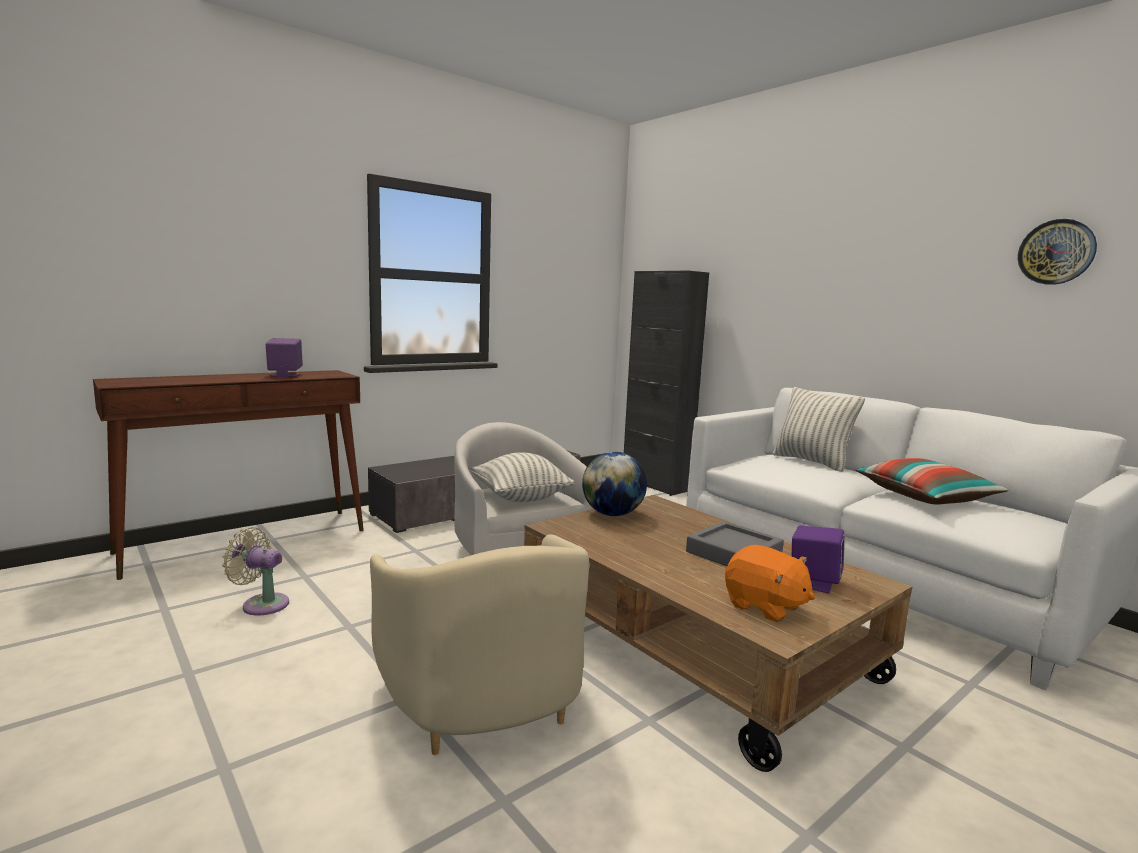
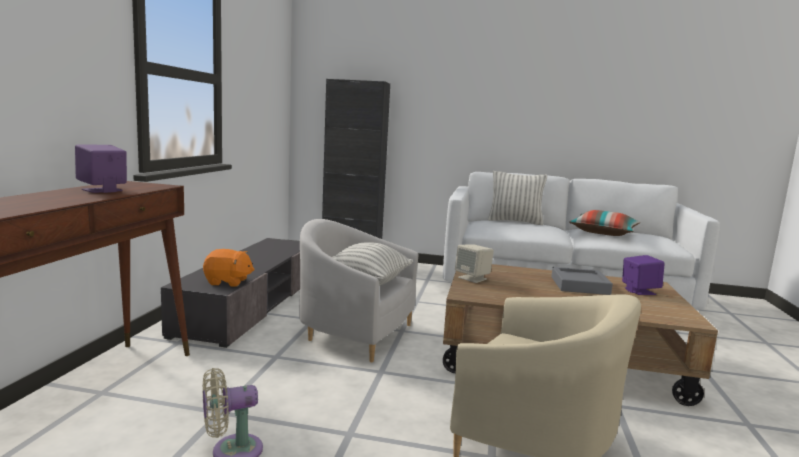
camera: 40 degrees left, 0 degrees up
globe [582,451,647,516] -> beige speaker [455,245,494,283]
orange plush toy [725,545,815,622] -> orange plush toy moved to [203,249,255,287]
wall clock [1018,219,1097,285] -> none

